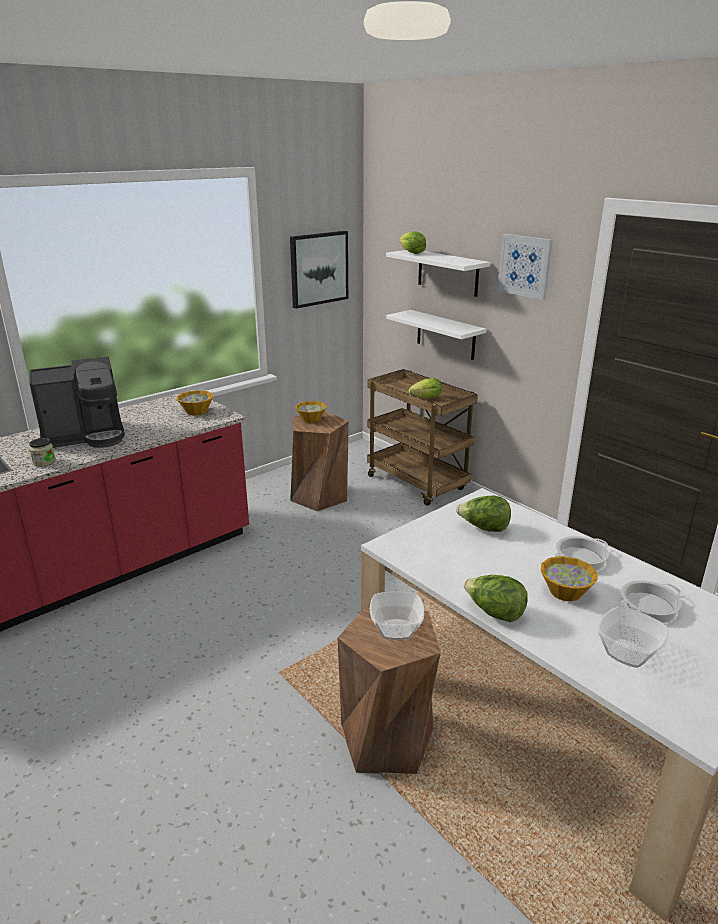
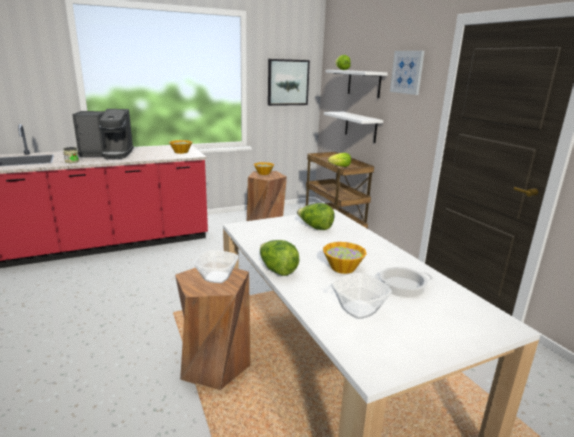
camera: 15 degrees right, 5 degrees down
cooking pot [554,536,609,571] -> none

